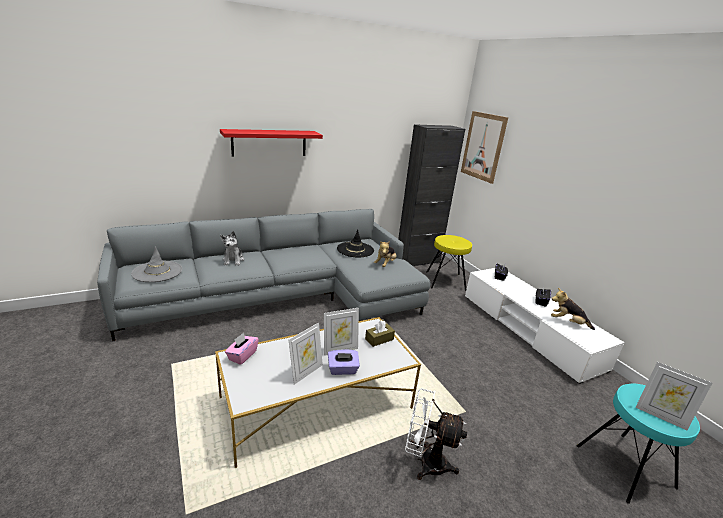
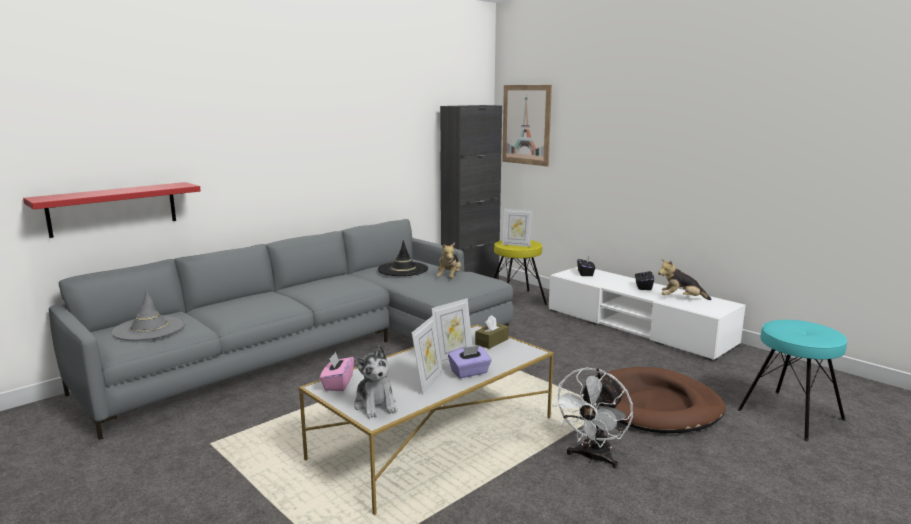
camera: 15 degrees left, 10 degrees down
red shelf [220,129,323,157] -> red shelf moved to [23,182,201,238]
plush toy [220,231,244,265] -> plush toy moved to [354,345,398,419]
white fan [405,388,467,480] -> white fan turned 60 degrees counterclockwise [552,367,633,469]
picture frame [635,362,712,430] -> picture frame moved to [502,208,533,247]
none -> brown dog bed [604,367,726,433]

